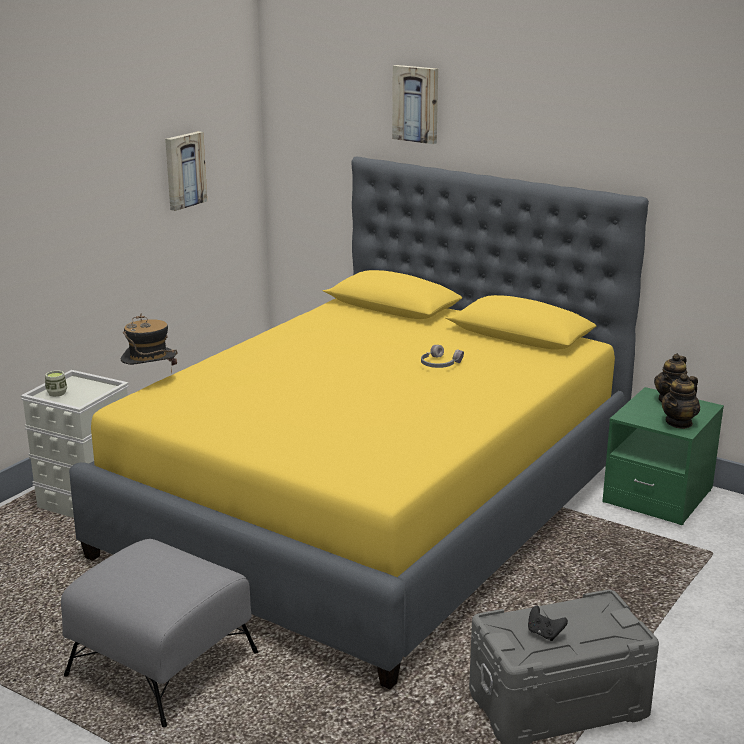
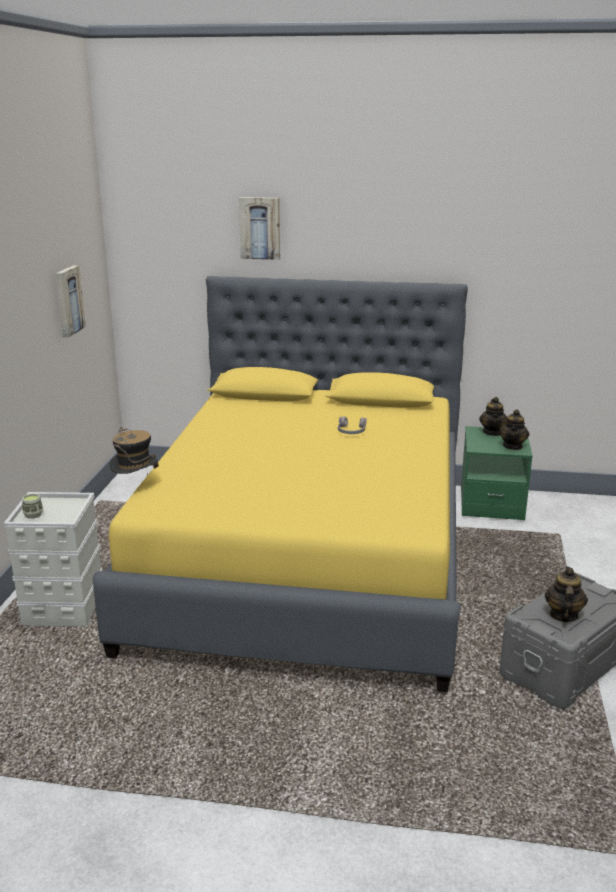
camera: 25 degrees left, 0 degrees up
grey ottoman [61,539,258,727] -> none
black game controller [528,606,568,641] -> teapot [545,567,588,622]

